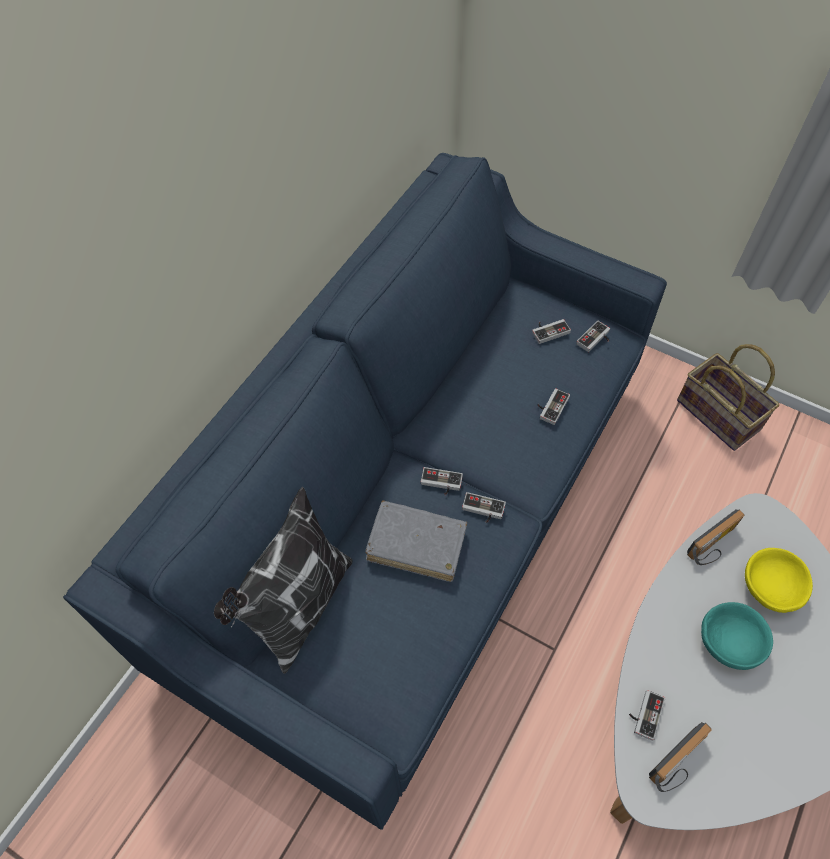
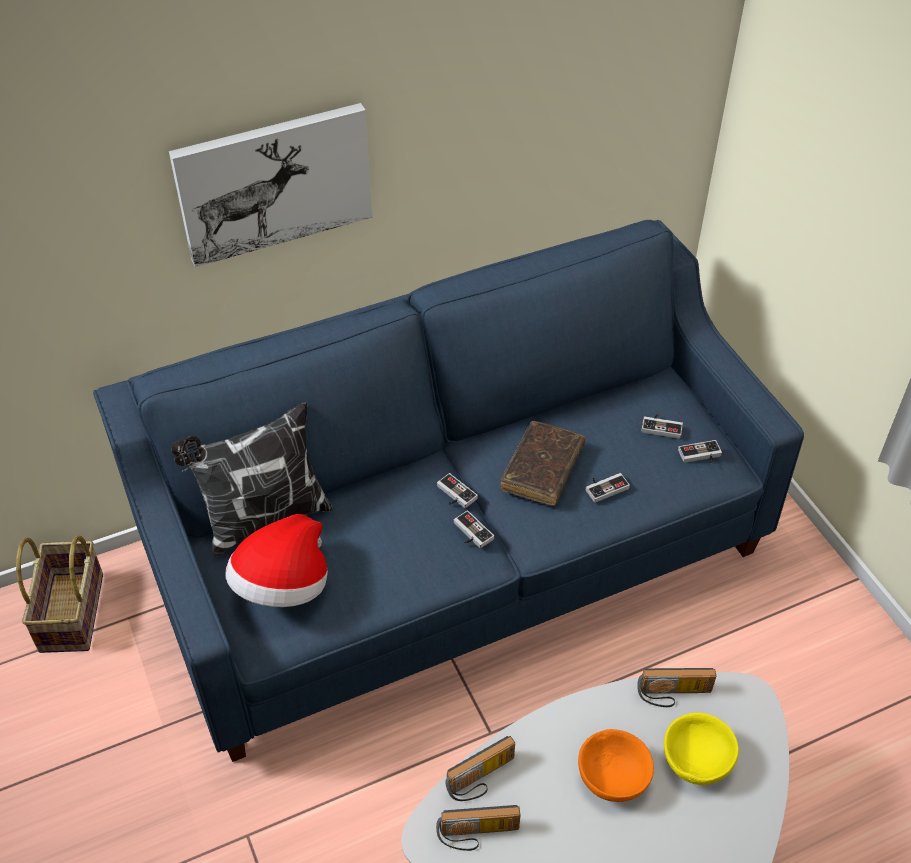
camera: 35 degrees right, 10 degrees down
grey book [365,500,467,582] -> none
game controller [629,690,665,741] -> radio [445,736,515,801]
basket [677,344,779,451] -> basket moved to [16,535,103,653]
turquoise bowl [701,602,773,670] -> orange bowl [578,729,654,802]
none -> picture [169,103,372,267]
none -> hat [226,514,328,607]
none -> brown book [501,421,586,506]

